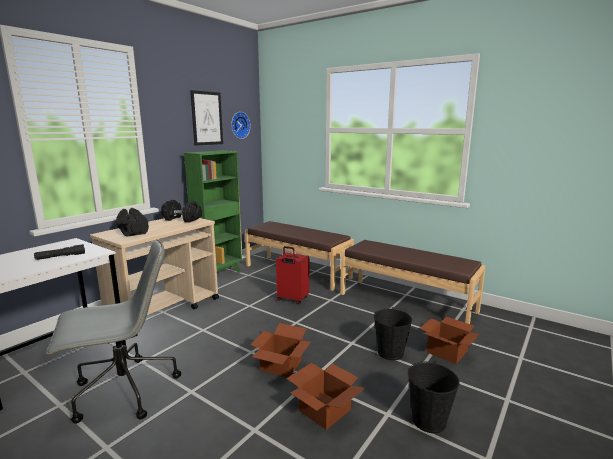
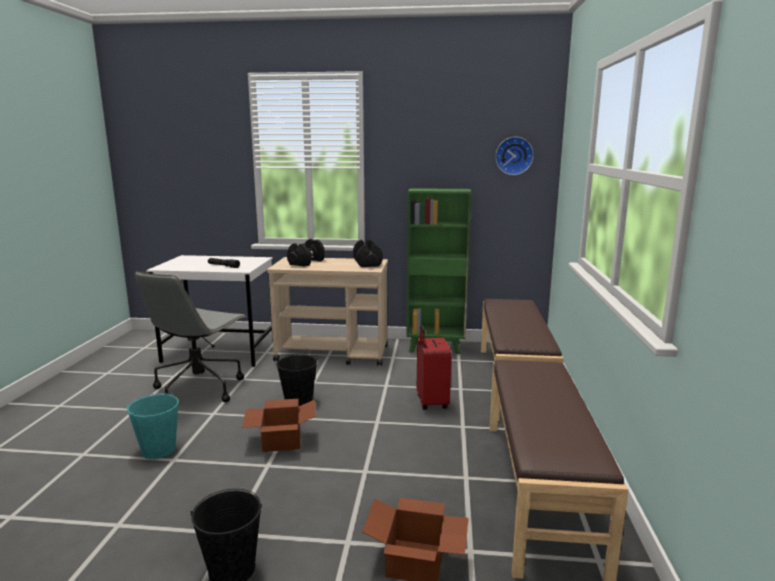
camera: 60 degrees right, 0 degrees up
grey office chair [46,239,181,424] -> grey office chair turned 75 degrees clockwise [135,272,247,402]
picture [190,90,223,146] -> none
cardboard box [286,363,365,430] -> none
black bucket [374,307,412,360] -> black bucket moved to [276,354,317,407]
none -> turquoise bucket [127,393,179,459]

